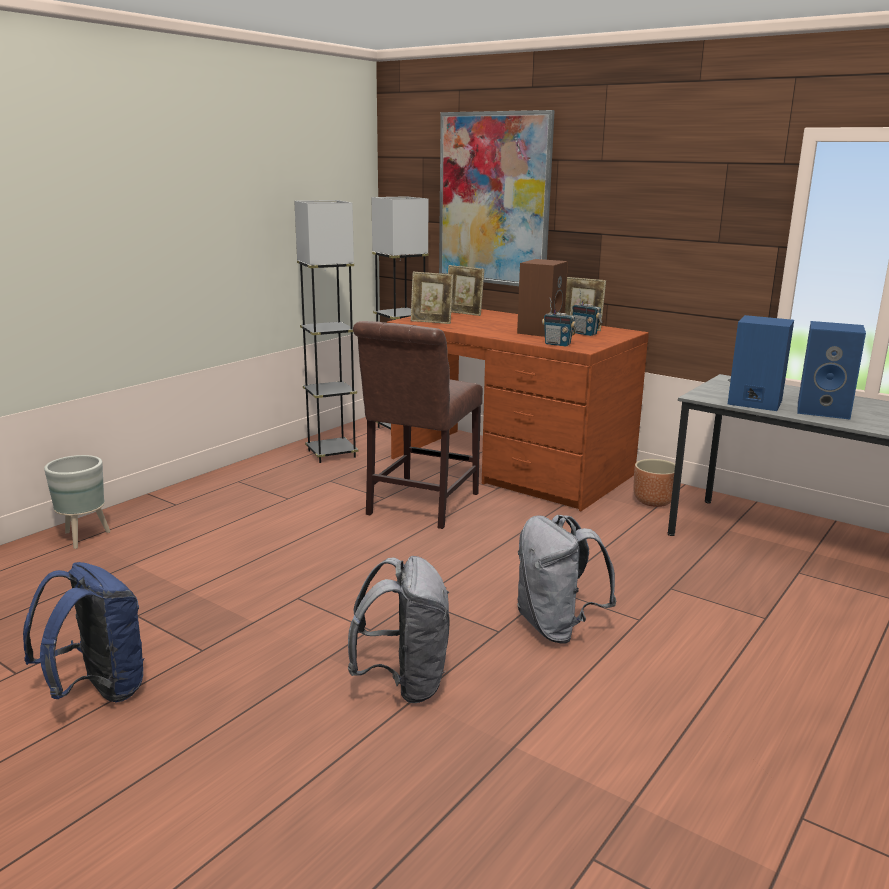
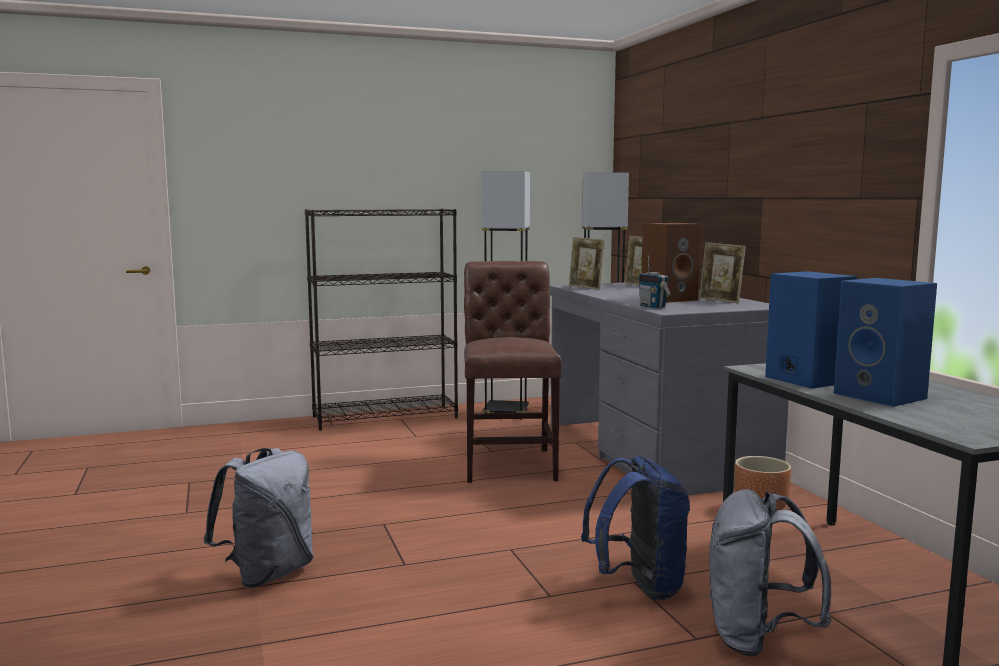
camera: 35 degrees right, 10 degrees down
blue backpack [23,562,145,702] -> blue backpack moved to [581,456,690,600]
grey planter [44,455,110,549] -> none
brown chair [353,321,483,529] -> brown chair turned 120 degrees clockwise [464,261,561,483]
brown desk [387,309,649,511] -> grey desk [550,283,789,495]
picture [439,110,555,286] -> none
grey backpack [517,515,617,644] -> grey backpack moved to [709,489,831,657]
radio [571,289,602,336] -> none
none -> black bookcase [305,209,458,431]

